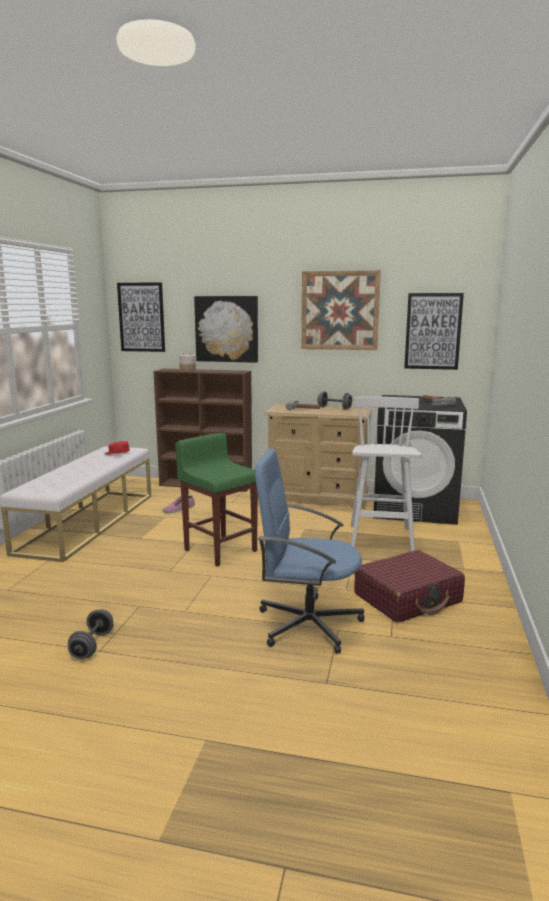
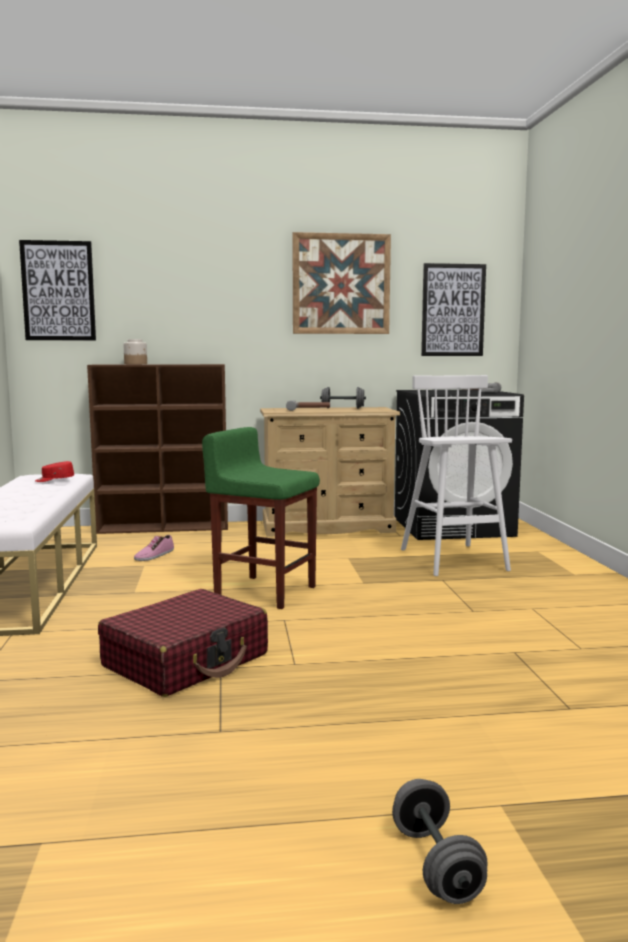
camera: 20 degrees left, 5 degrees down
grey dumbbell [68,609,113,659] -> grey dumbbell moved to [392,779,488,904]
picture [194,296,258,363] -> none
blue office chair [255,449,364,654] -> none
red suitcase [354,550,465,623] -> red suitcase moved to [98,589,268,697]

